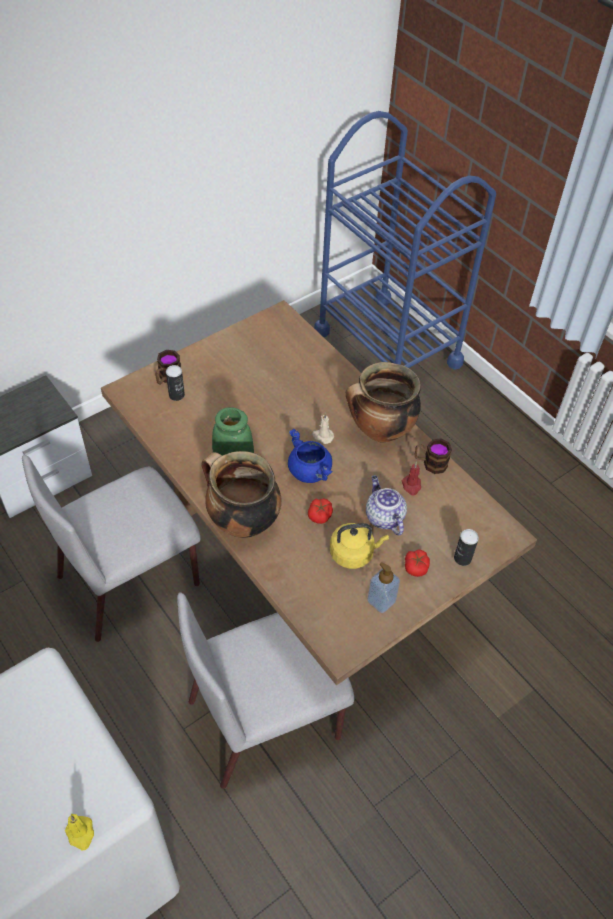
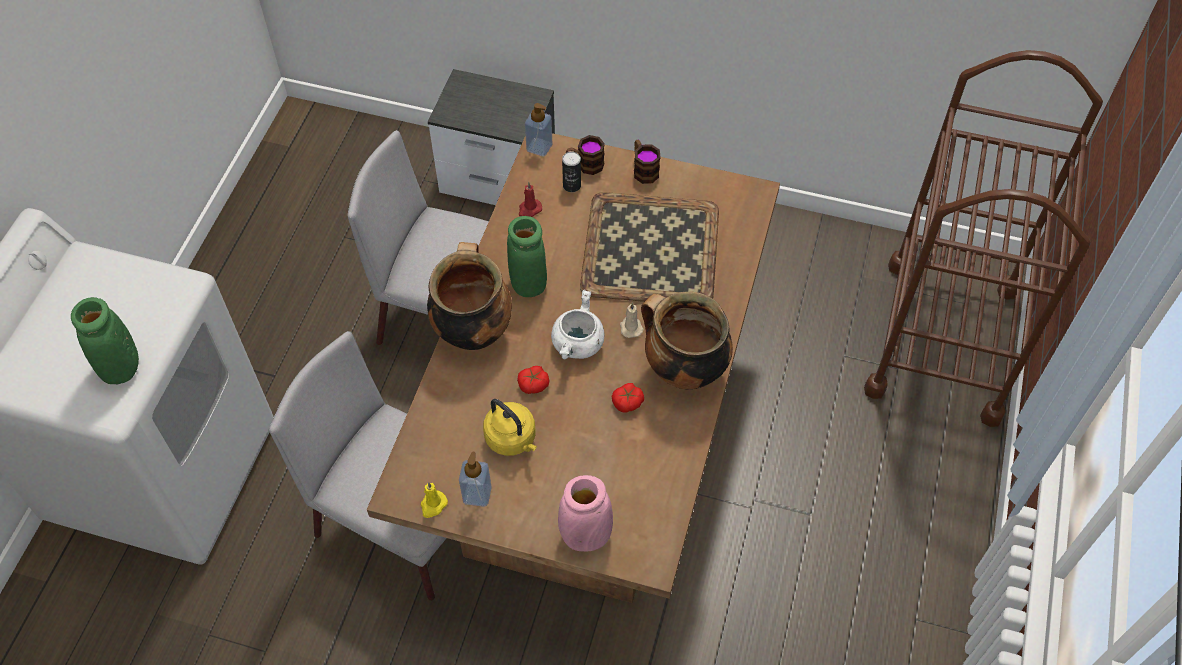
camera: 55 degrees right, 5 degrees up
yellow candle [65,814,94,850] -> yellow candle moved to [421,482,448,518]
blue cooking pot [288,429,333,483] -> white cooking pot [551,290,604,359]
blue cart [314,111,496,370] -> brown cart [864,50,1103,427]
teapot [366,476,407,535] -> none
red candle [402,462,421,496] -> red candle moved to [519,182,542,217]
tomato [405,550,430,577] -> tomato moved to [612,383,644,413]
mug [415,438,452,474] -> mug moved to [634,140,661,184]
can [454,529,479,566] -> pink vase [558,475,613,552]
none -> green vase [71,297,139,384]
none -> soap dispenser [525,103,552,157]
none -> tray [580,192,719,302]

